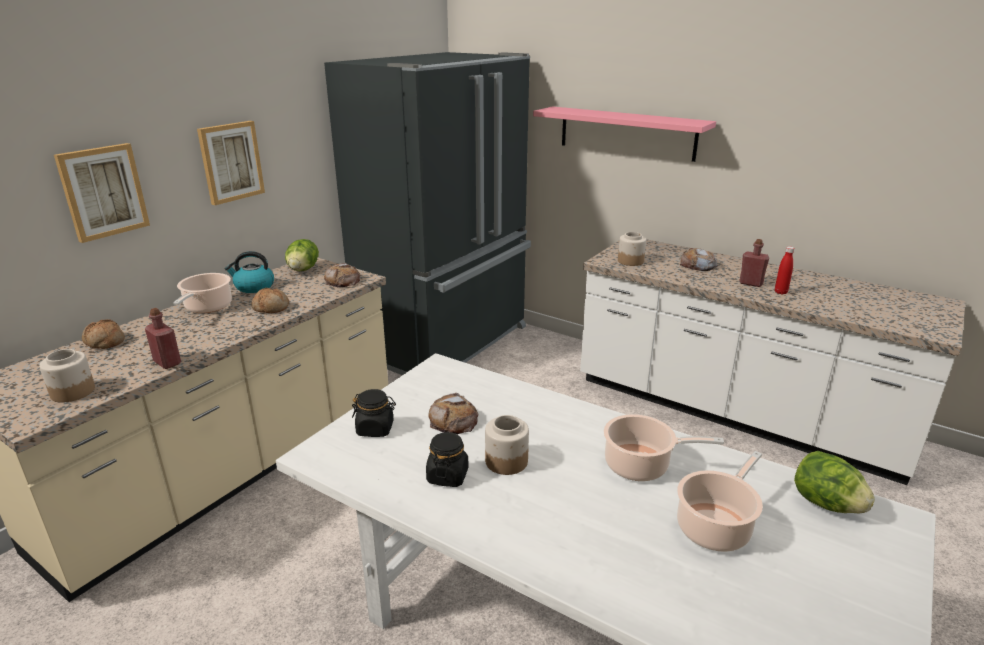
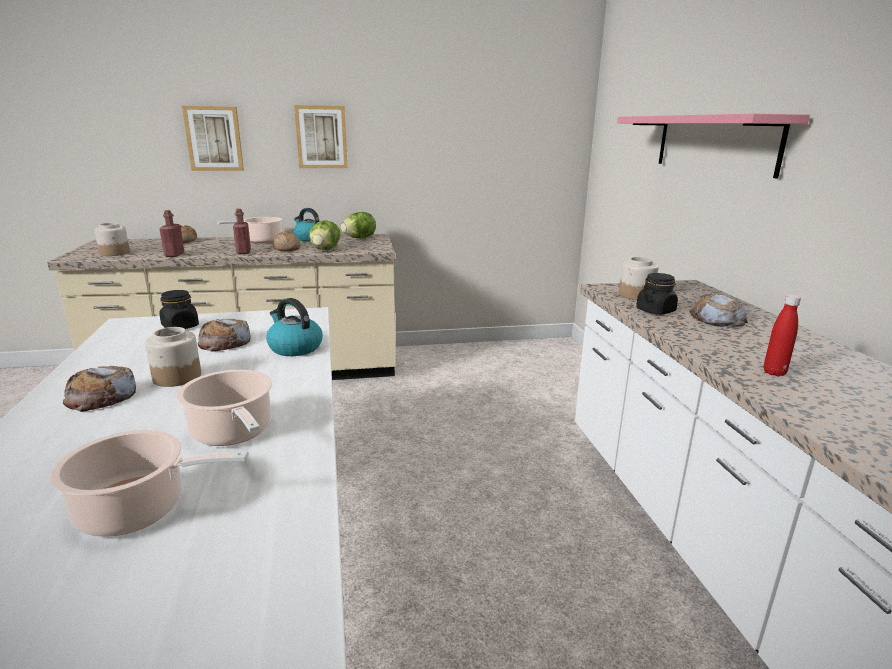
camera: 45 degrees right, 5 degrees down
black fridge [324,52,531,375] -> none
bread [324,263,360,287] -> bread moved to [63,366,136,412]
black jar [426,432,468,487] -> black jar moved to [636,273,678,315]
red bottle [739,239,770,287] -> red bottle moved to [233,209,251,254]
lettuce [794,451,875,513] -> lettuce moved to [309,220,341,250]
none -> kettle [266,298,323,356]

